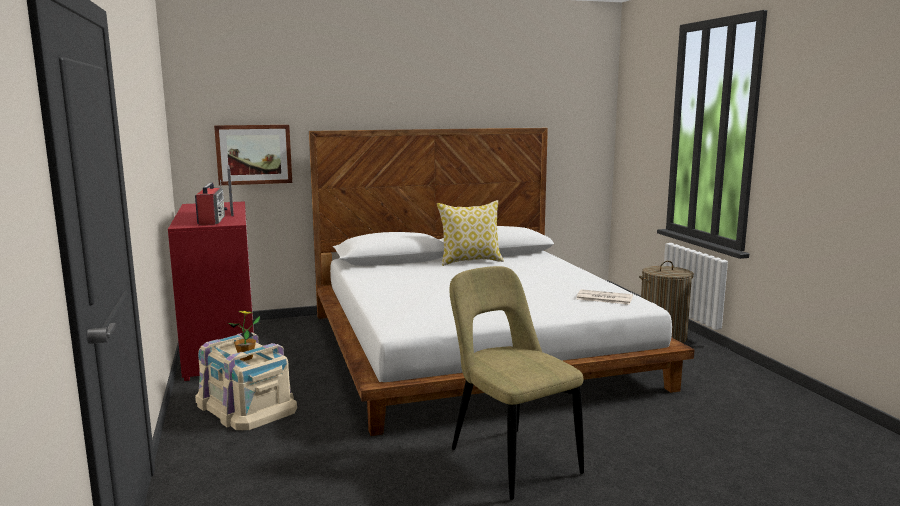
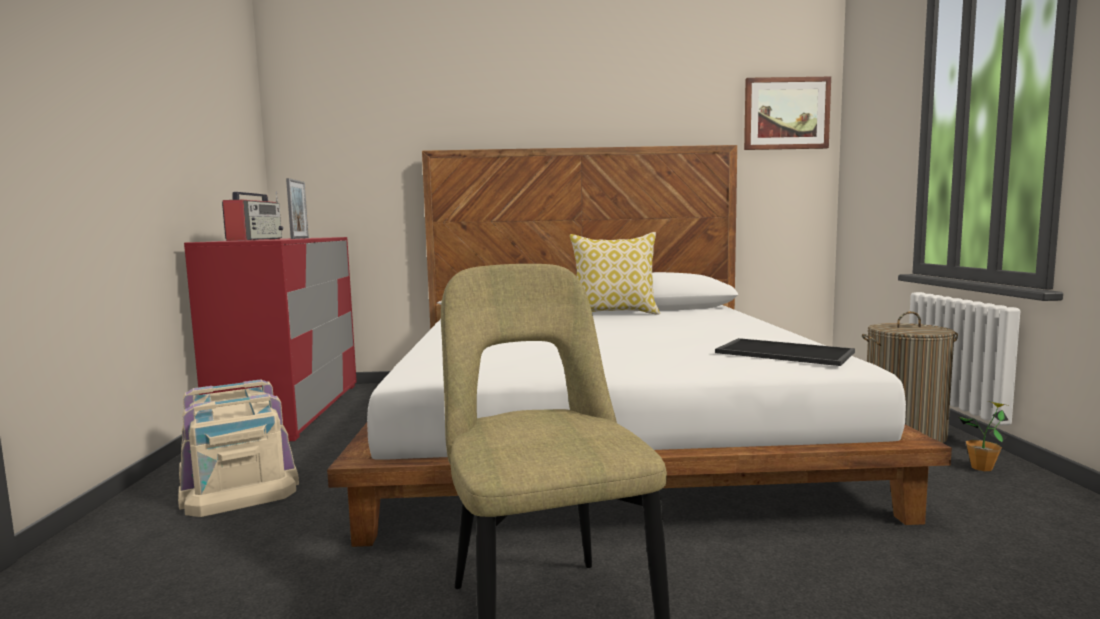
camera: 15 degrees right, 5 degrees down
picture [214,125,292,185] -> picture moved to [744,77,831,150]
potted plant [228,311,261,361] -> potted plant moved to [959,401,1010,471]
newspaper [576,289,633,305] -> tray [715,338,855,366]

